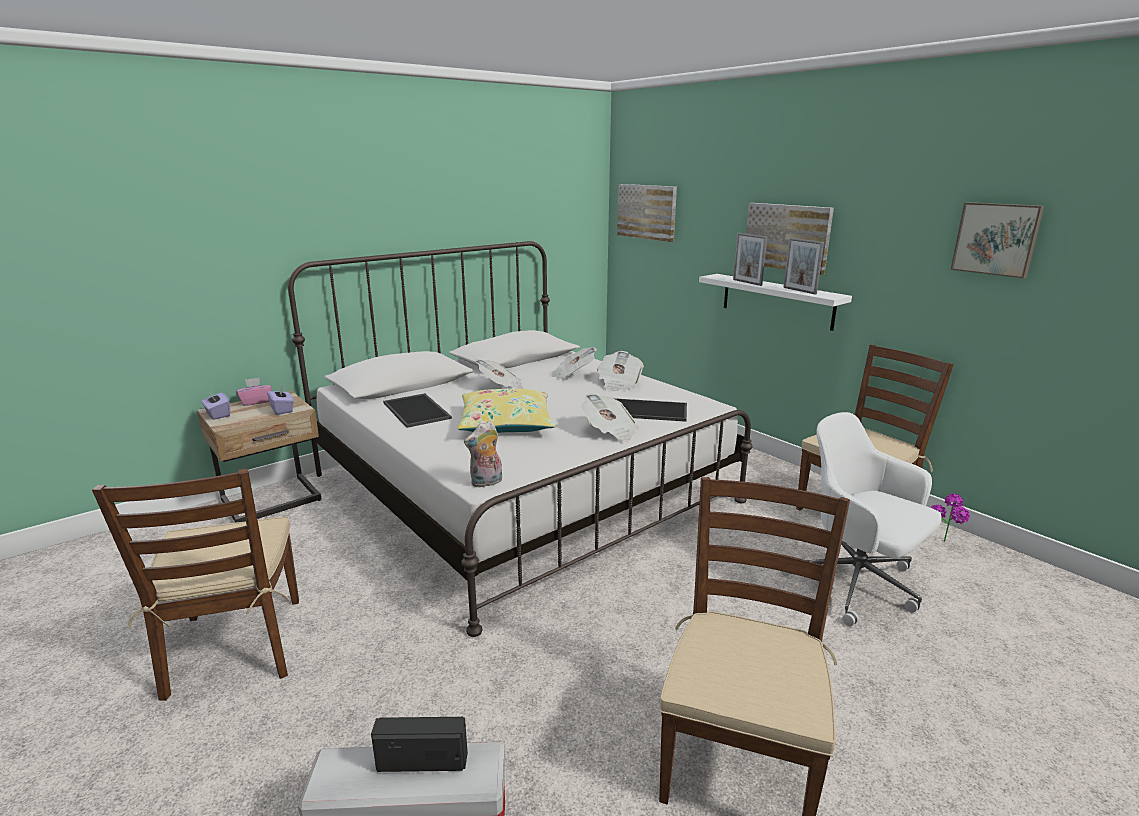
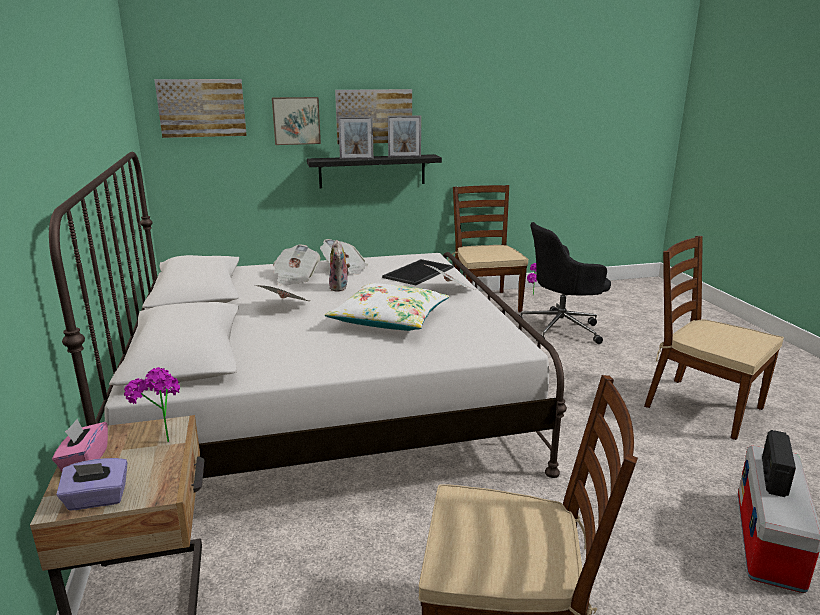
camera: 65 degrees left, 0 degrees up
purple tissue box [267,385,294,415] -> potted plant [124,367,180,442]
tray [383,393,452,428] -> none
yellow pillow [458,389,555,433] -> white pillow [325,283,449,331]
plush toy [464,421,502,488] -> plush toy moved to [329,240,350,292]
white shelf [699,274,852,331] -> black shelf [307,154,442,188]
white office chair [780,412,941,626] -> black office chair [515,222,611,344]
picture [951,202,1044,278] -> picture moved to [272,97,321,145]

